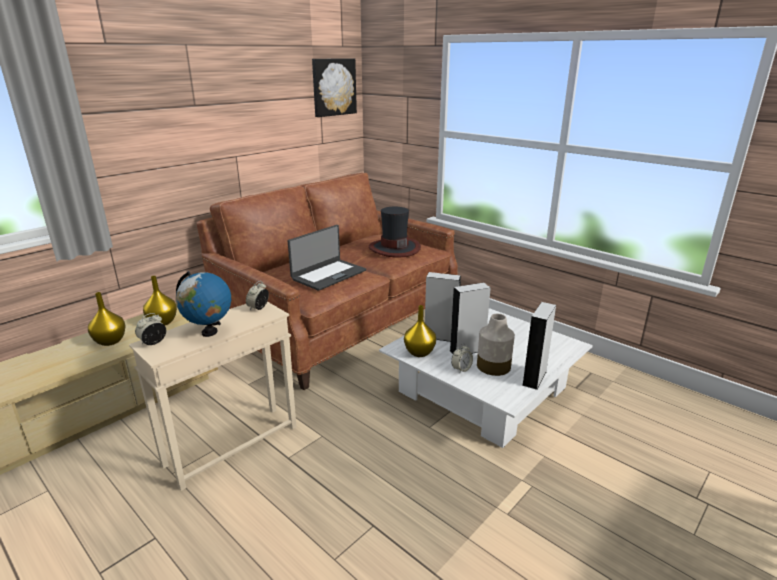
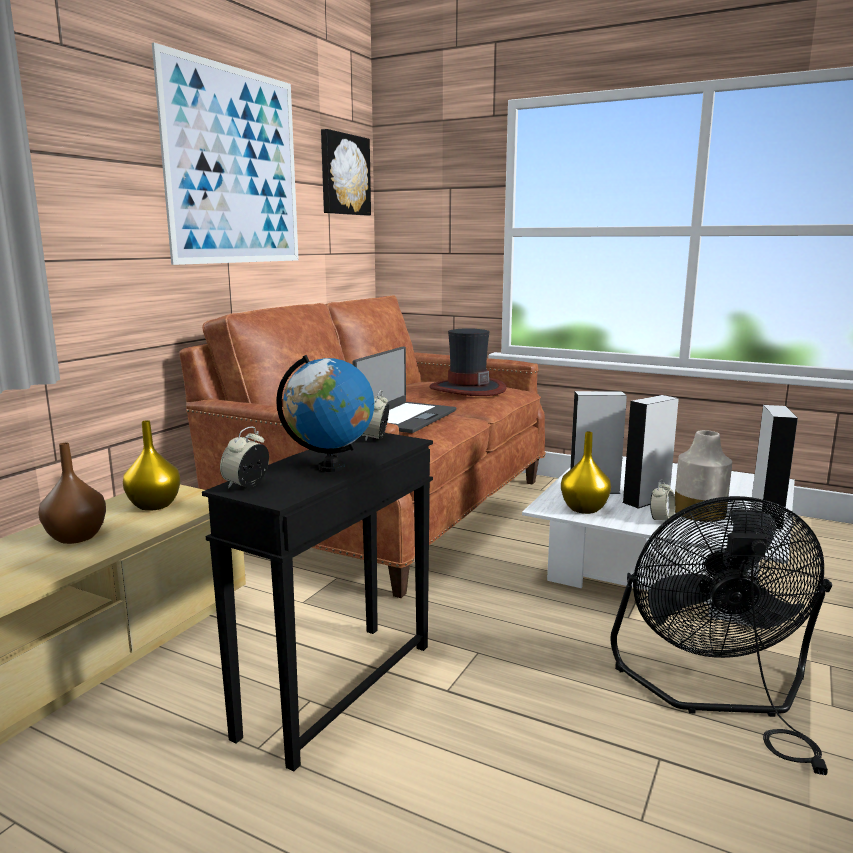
camera: 15 degrees left, 10 degrees down
yellow vase [88,292,125,346] -> brown vase [38,443,106,544]
beige side table [129,302,296,491] -> black side table [202,433,433,772]
none -> picture [152,43,299,265]
none -> black fan [611,496,832,775]

